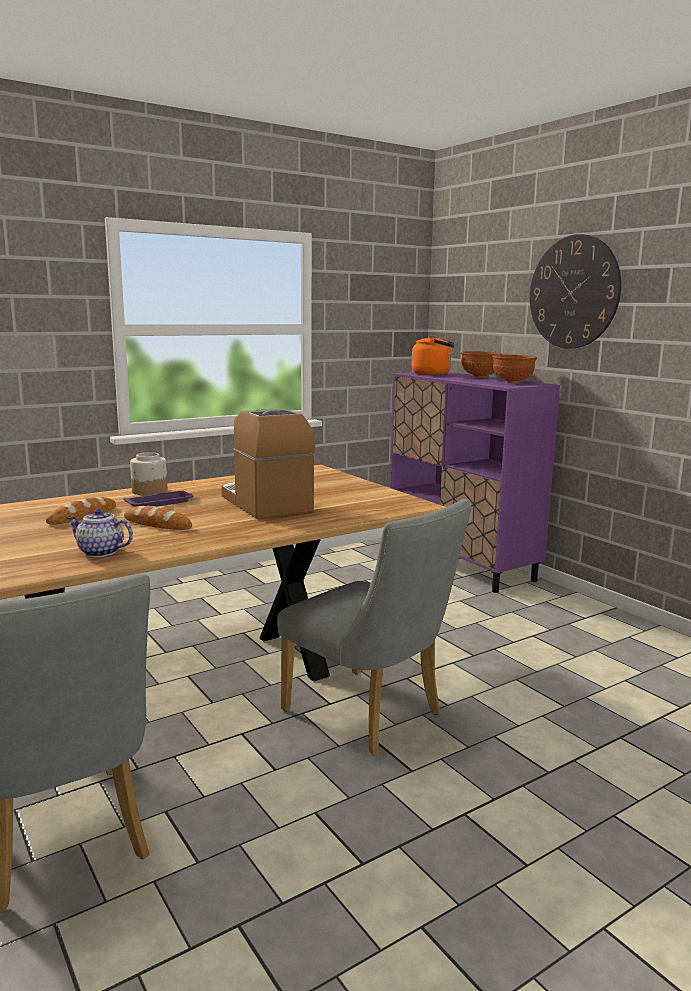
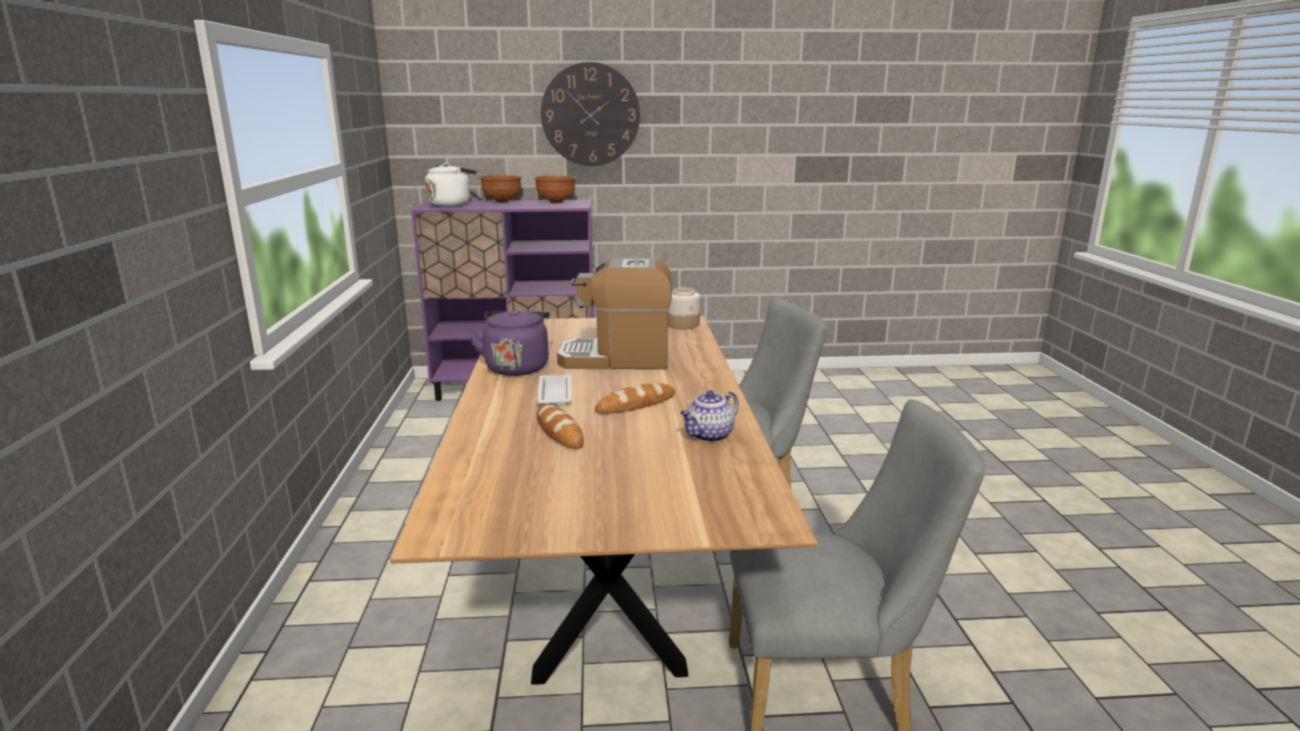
camera: 60 degrees left, 5 degrees up
purple tray [123,491,194,507] -> white tray [537,374,572,406]
jar [130,452,167,496] -> jar moved to [668,287,700,329]
orange kettle [412,335,455,375] -> white kettle [425,163,476,207]
none -> purple kettle [469,309,550,376]

